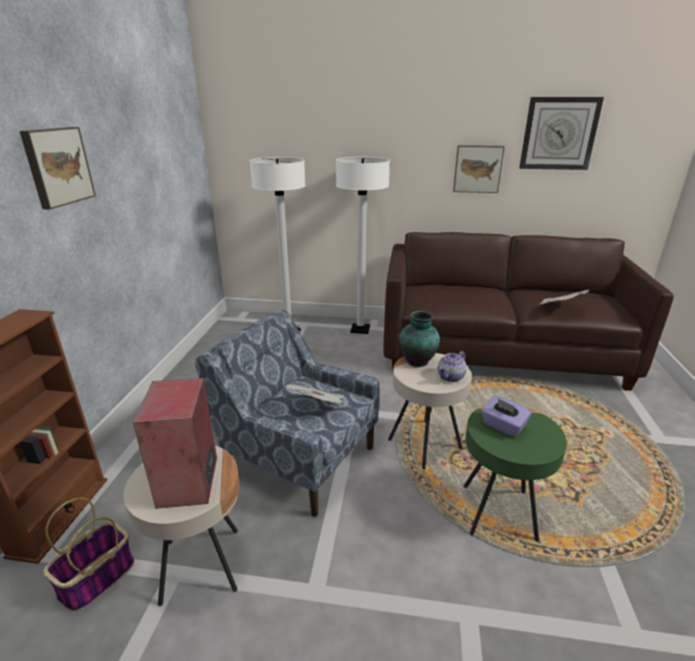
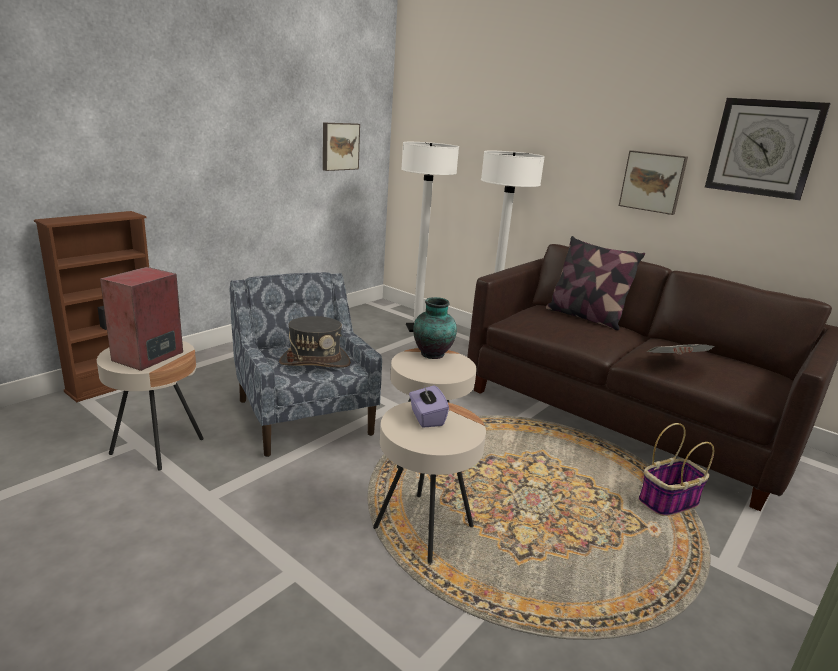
camera: 30 degrees right, 5 degrees down
picture [20,127,96,210] -> picture moved to [323,123,360,171]
basket [43,498,134,611] -> basket moved to [638,423,714,516]
newspaper [286,384,344,404] -> grey hat [279,316,351,368]
teapot [438,351,467,382] -> none
green side table [464,406,567,542] -> beige side table [373,401,486,564]
none -> pillow [546,236,645,330]

